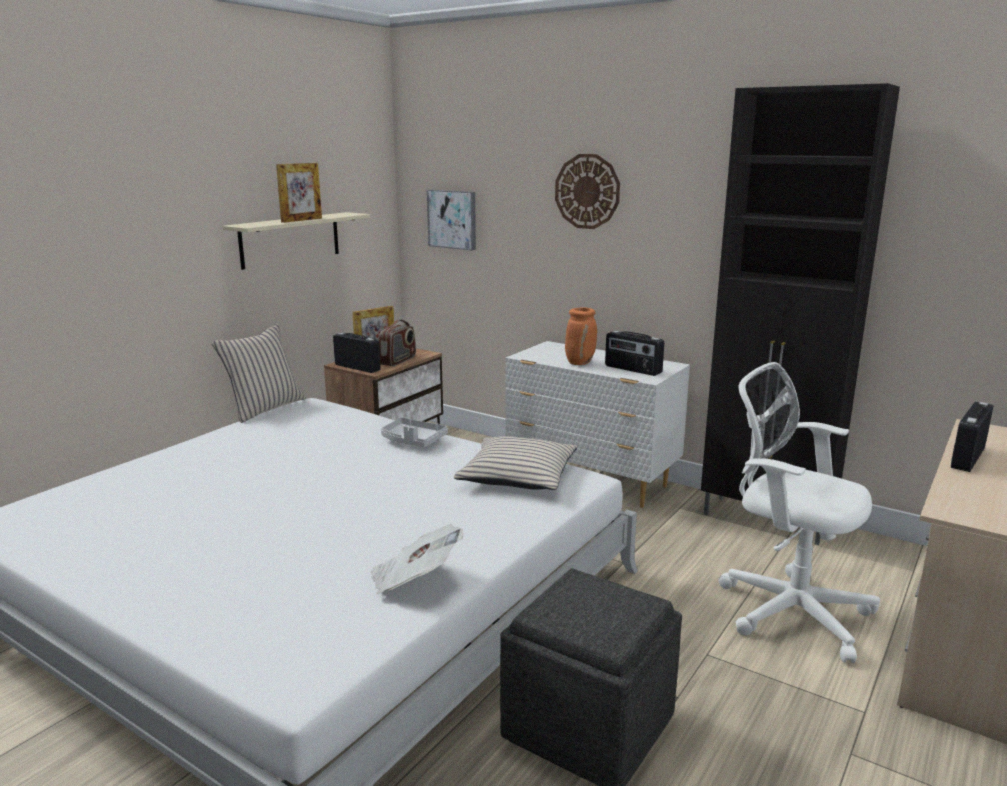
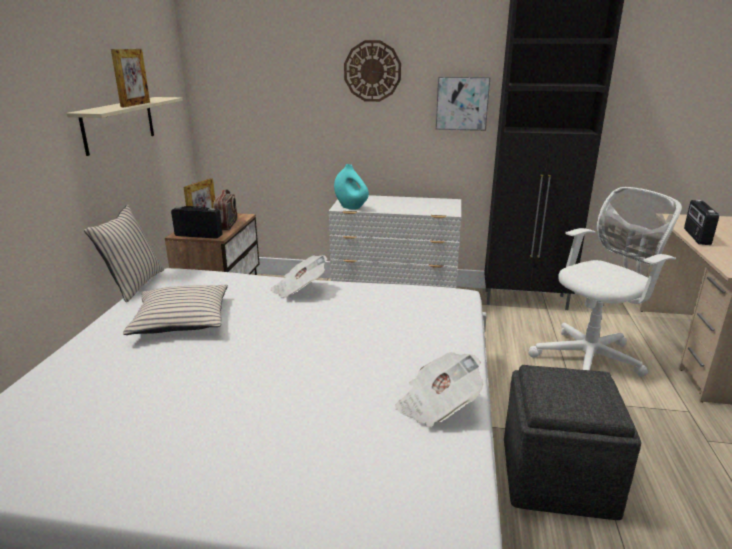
camera: 25 degrees left, 5 degrees up
grey tray [381,417,448,447] -> newspaper [271,255,328,298]
picture [427,190,476,250] -> picture moved to [436,77,490,131]
beige pillow [454,437,578,490] -> beige pillow moved to [123,285,228,335]
orange vase [565,307,597,365] -> none
radio [605,331,664,376] -> none
white office chair [719,362,880,663] -> white office chair turned 135 degrees clockwise [528,187,682,377]
none -> turquoise vase [334,164,369,210]

